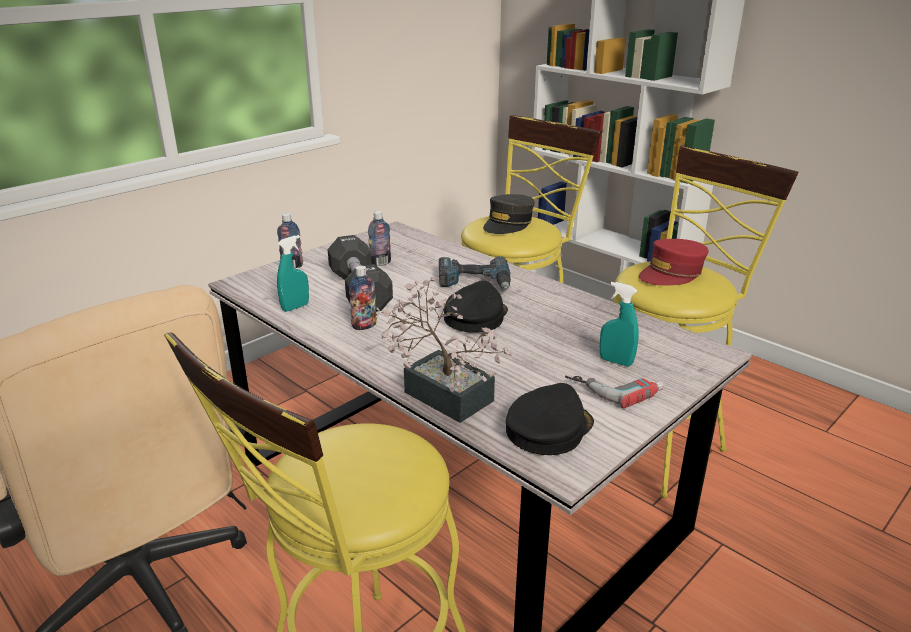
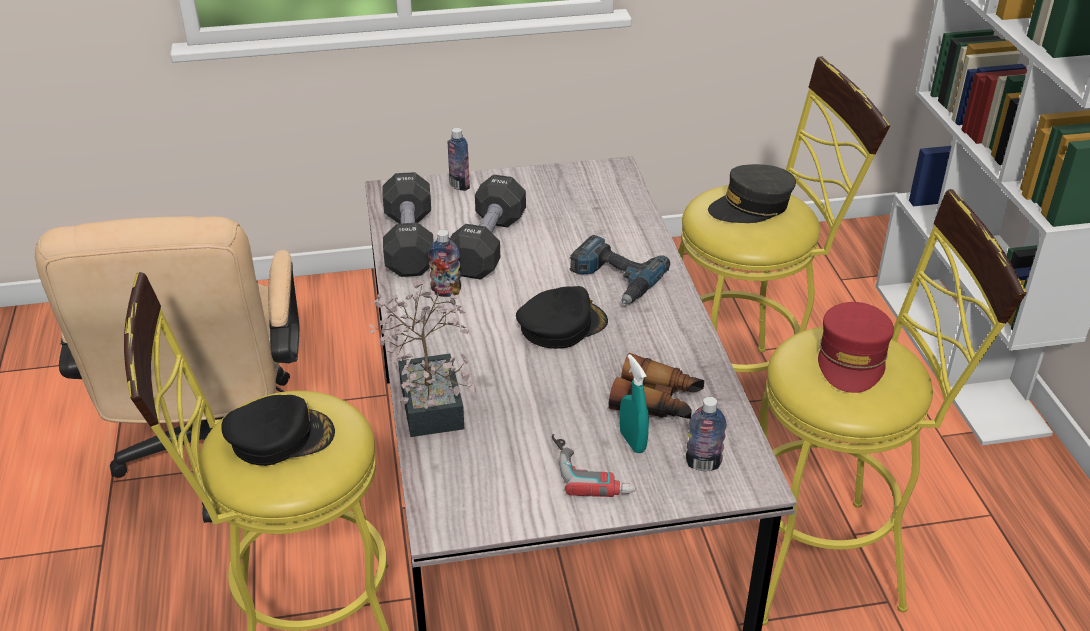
camera: 35 degrees right, 10 degrees up
turquoise spray bottle [277,235,309,312] -> black dumbbell [382,172,434,277]
bottle [368,211,391,266] -> bottle moved to [686,397,727,471]
black cap [506,383,594,455] -> black cap moved to [221,395,335,466]
red cap [639,239,709,286] -> red cap turned 75 degrees counterclockwise [818,302,894,393]
none -> binoculars [609,353,705,419]

